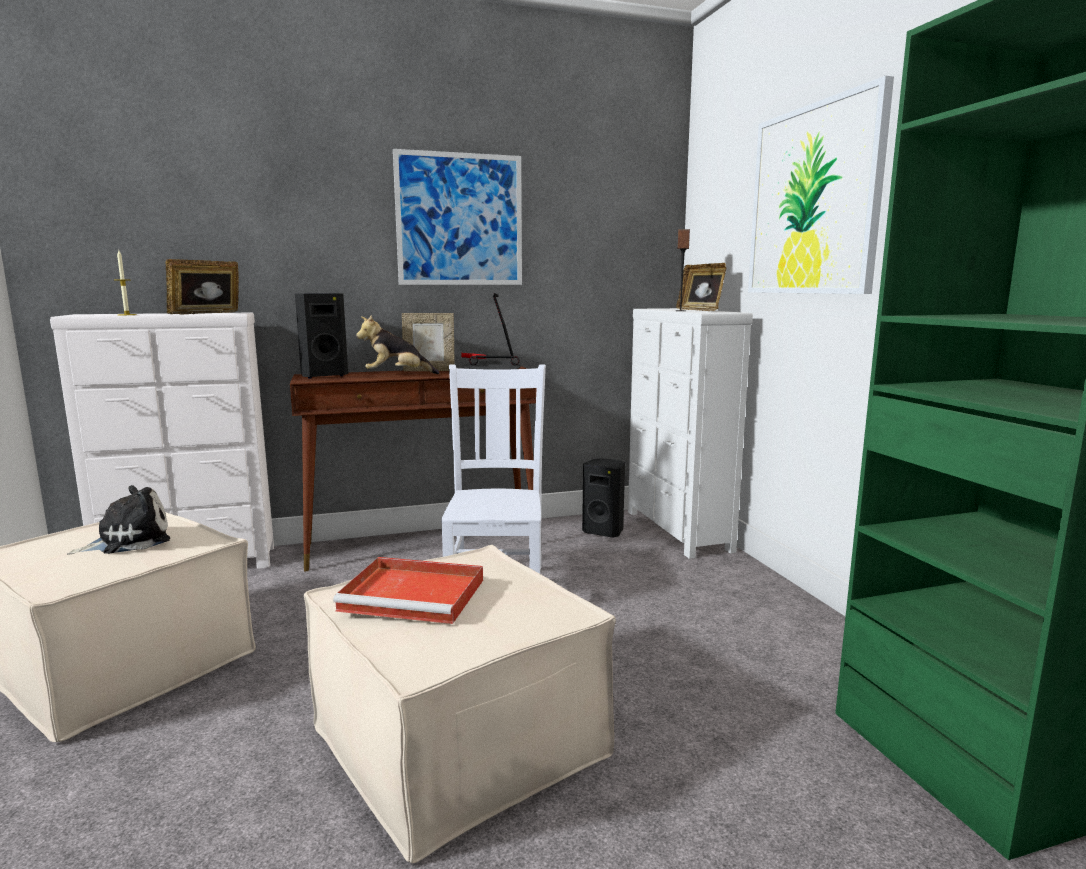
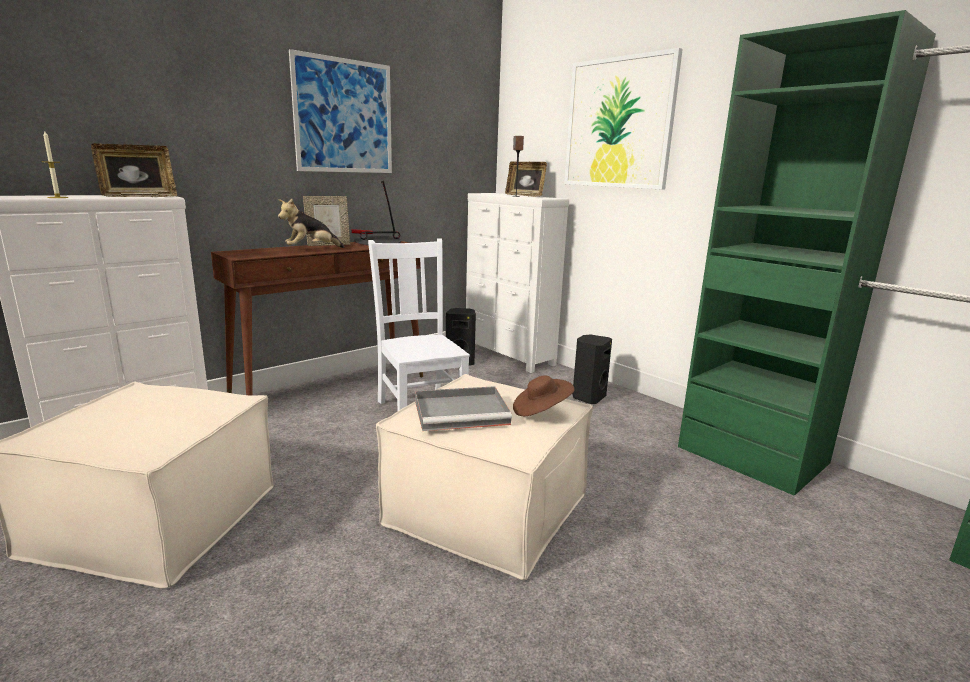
camera: 25 degrees left, 5 degrees up
plush toy [68,485,170,555] -> none
picture frame [166,259,239,314] -> picture frame turned 150 degrees counterclockwise [91,143,177,197]
black speaker [295,293,348,379] -> black speaker moved to [572,335,612,404]
red tray [333,557,483,624] -> grey tray [415,386,512,431]
none -> brown hat [513,376,574,416]

